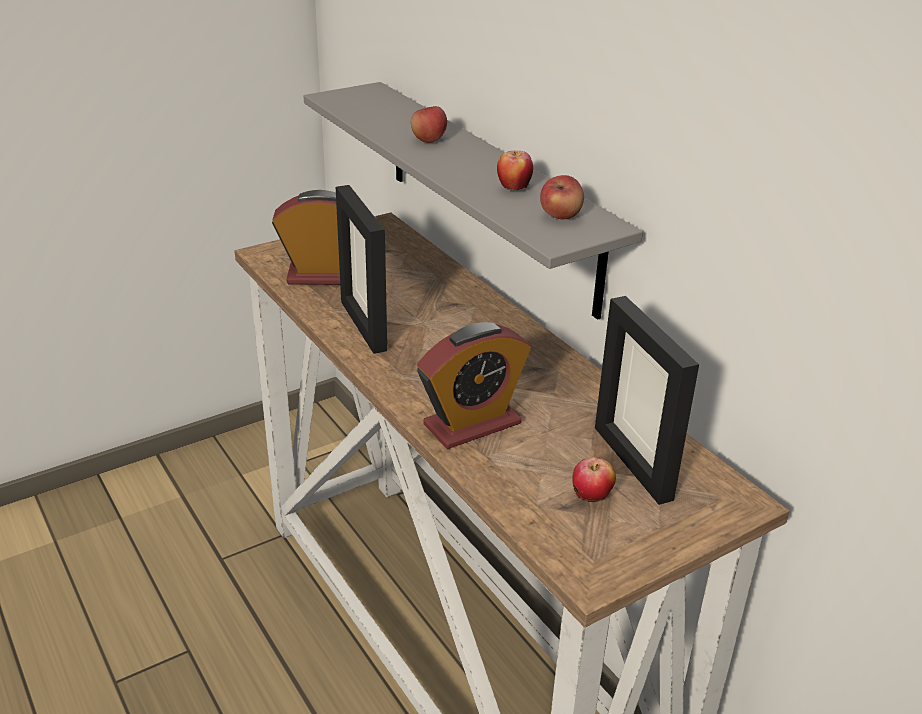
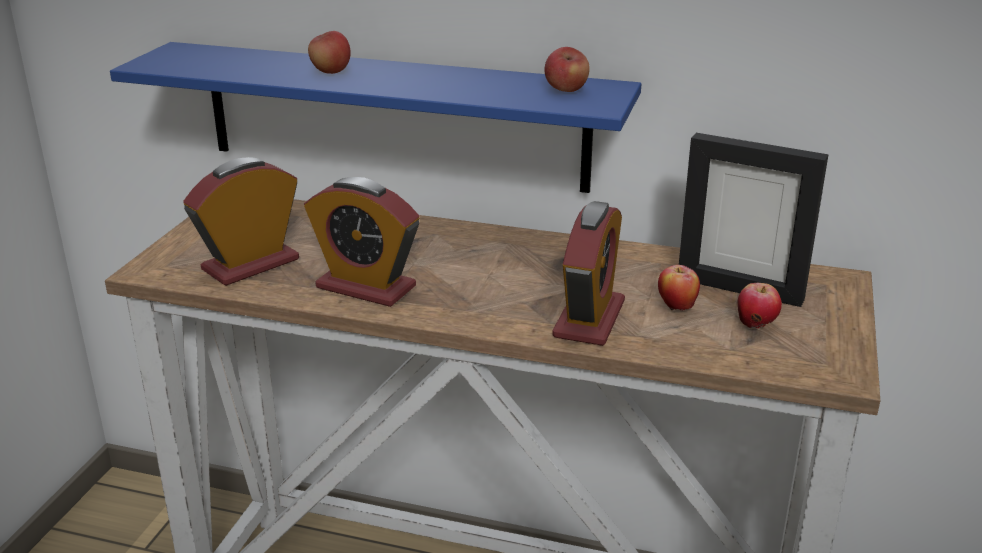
camera: 40 degrees left, 5 degrees down
grey shelf [304,82,643,320] -> blue shelf [110,42,641,193]
picture frame [336,185,387,354] -> alarm clock [304,177,419,307]
apple [497,151,533,191] -> apple moved to [658,265,700,311]

